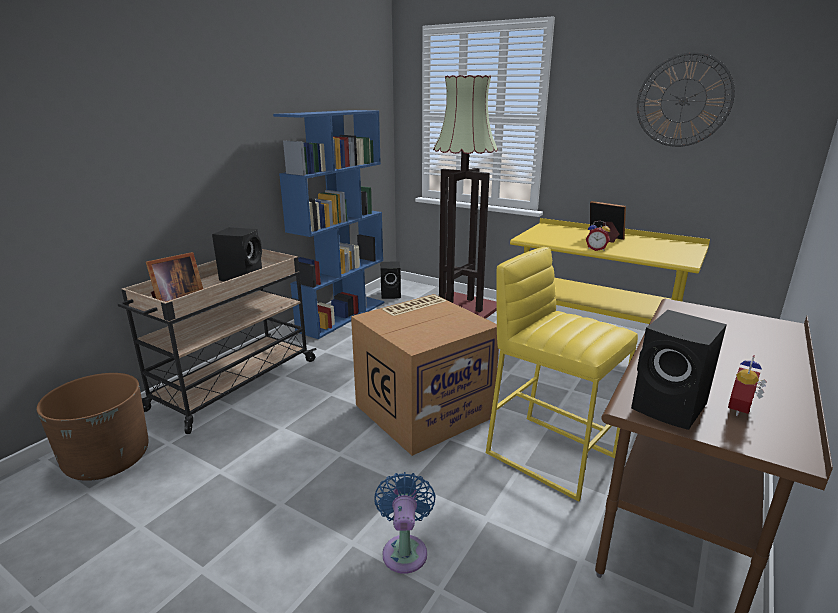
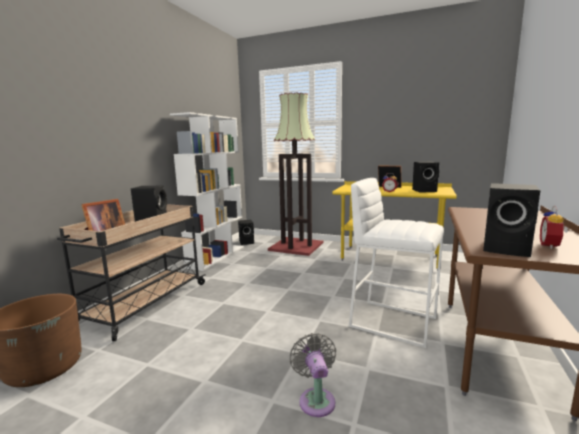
camera: 10 degrees left, 10 degrees down
blue bookcase [273,110,384,339] -> white bookcase [170,112,244,271]
cardboard box [351,294,499,456] -> none
blue fan [374,472,436,574] -> grey fan [290,333,336,417]
yellow stool [486,247,638,501] -> white stool [349,178,444,348]
wall clock [637,52,735,147] -> none
none -> black speaker [412,162,439,192]

